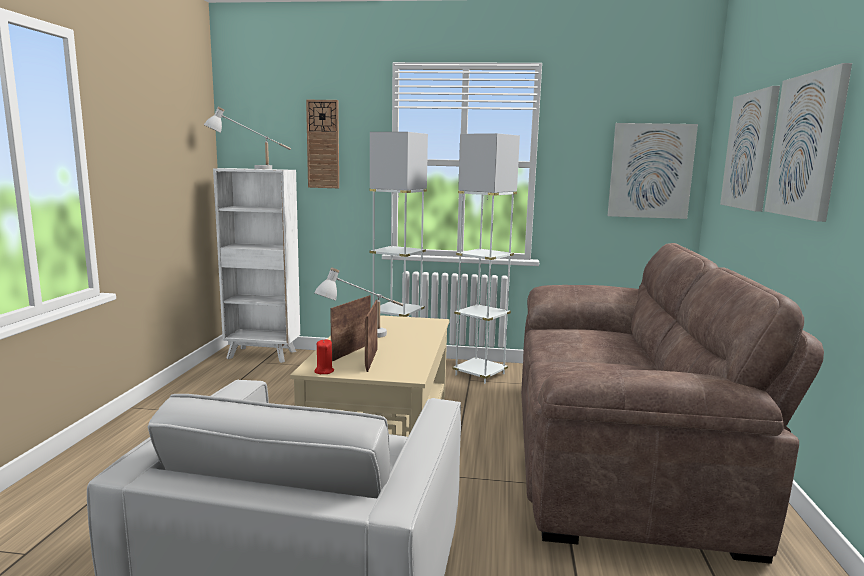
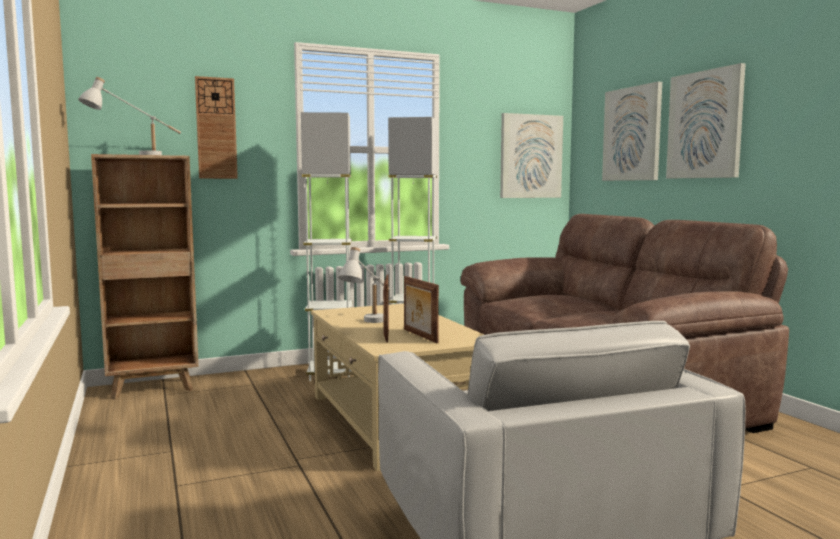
camera: 30 degrees left, 5 degrees down
white bookcase [213,168,300,363] -> brown bookcase [91,154,199,400]
red candle [315,339,334,374] -> none

